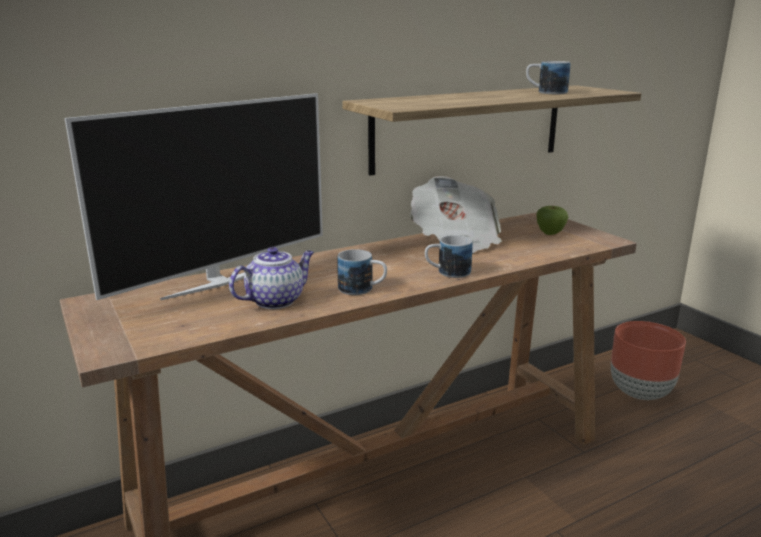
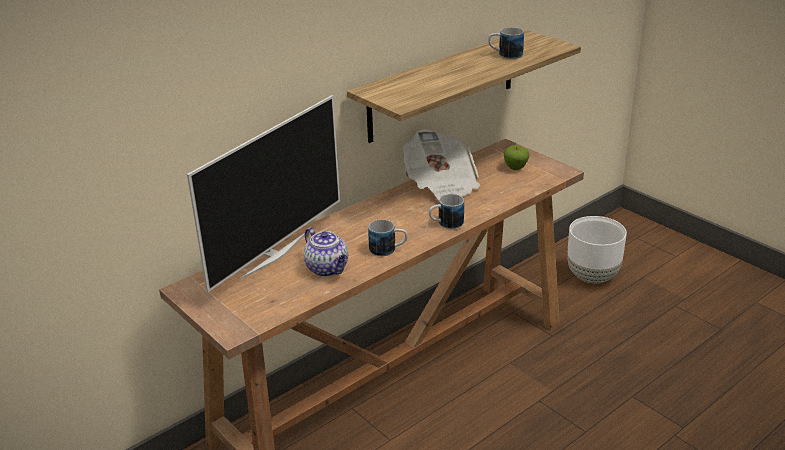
camera: 10 degrees left, 10 degrees up
teapot [229,247,314,309] -> teapot turned 105 degrees clockwise [304,227,348,277]
brown planter [611,321,686,400] -> white planter [567,216,627,283]

